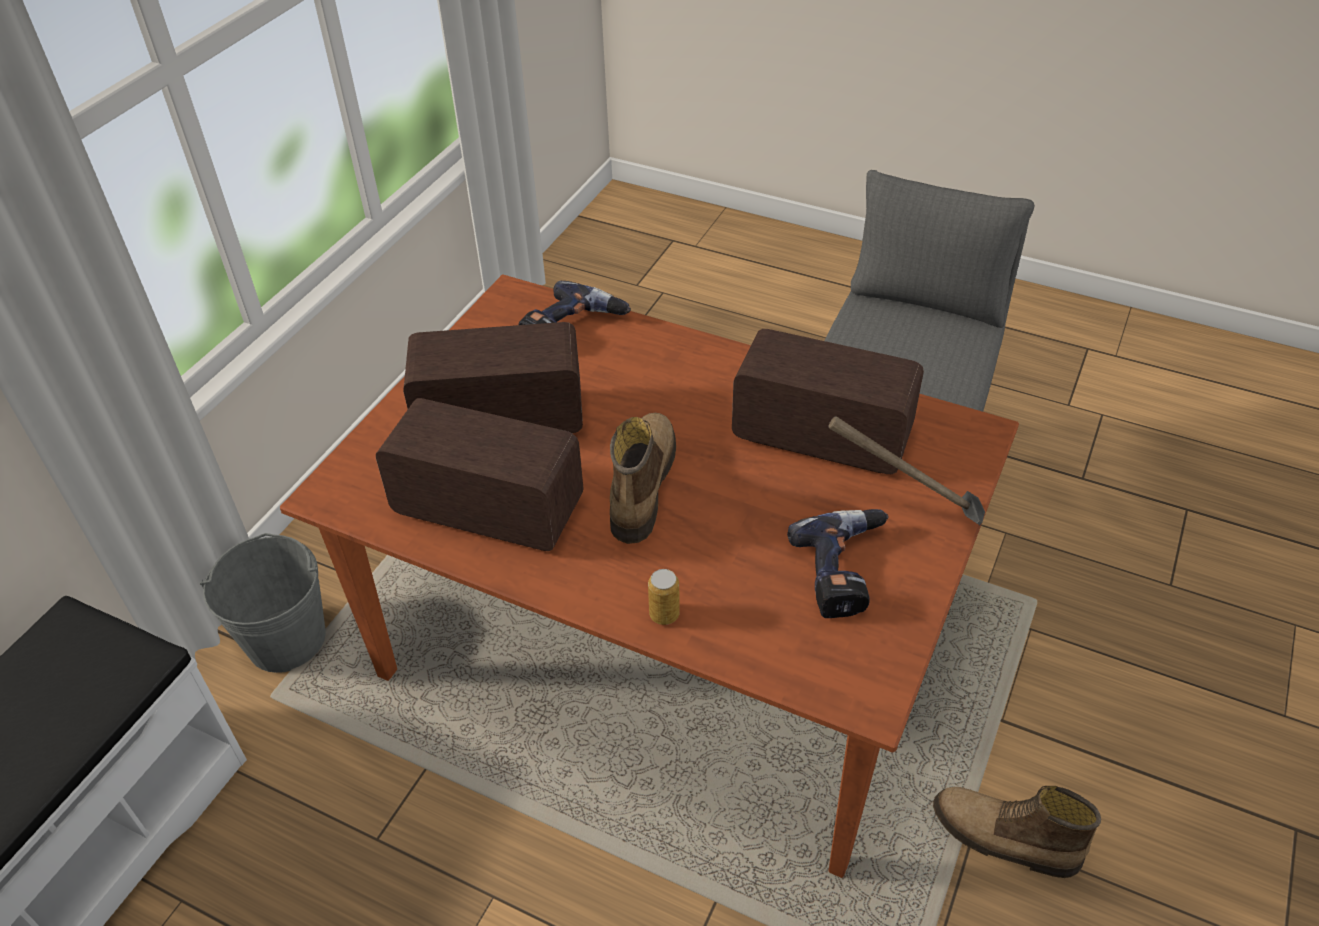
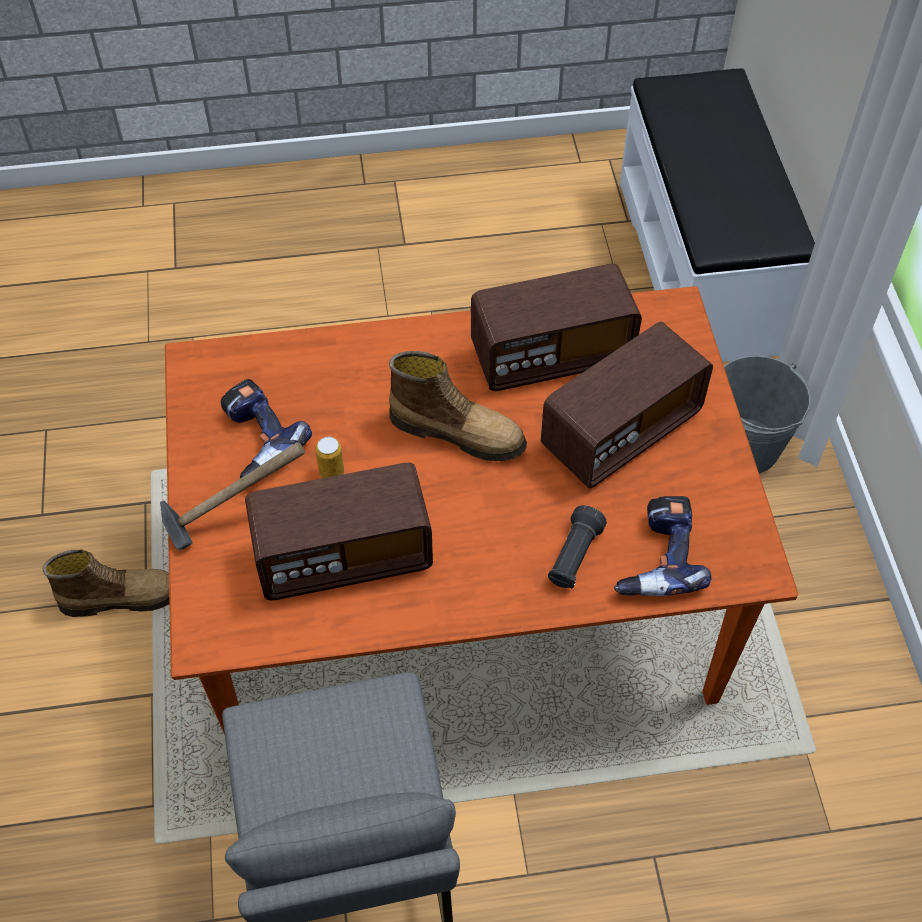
camera: 145 degrees right, 10 degrees up
boot [610,413,676,544] -> boot turned 45 degrees counterclockwise [389,351,527,461]
can [648,569,680,625] -> can moved to [315,437,344,478]
none -> black flashlight [548,505,607,589]

